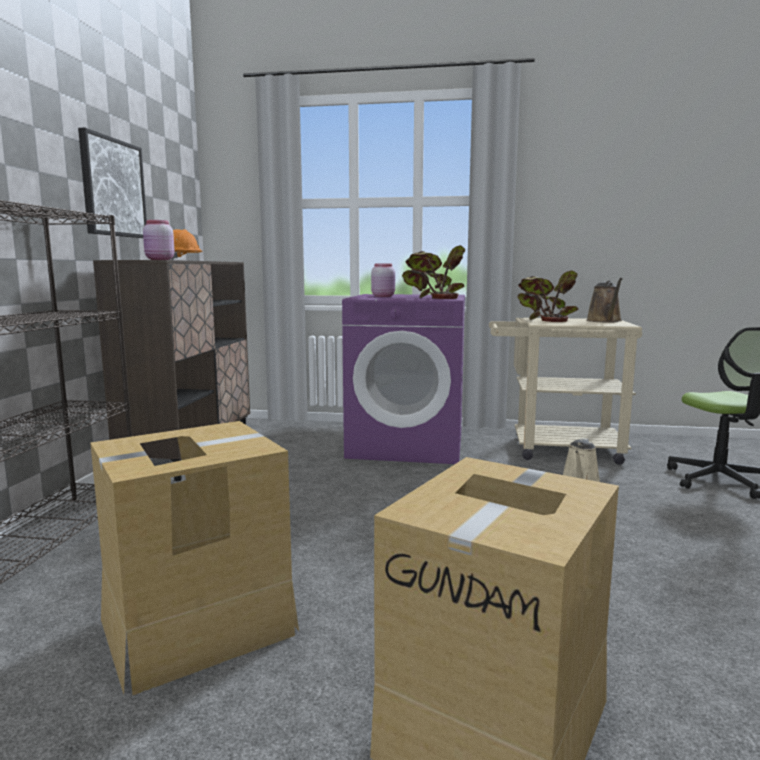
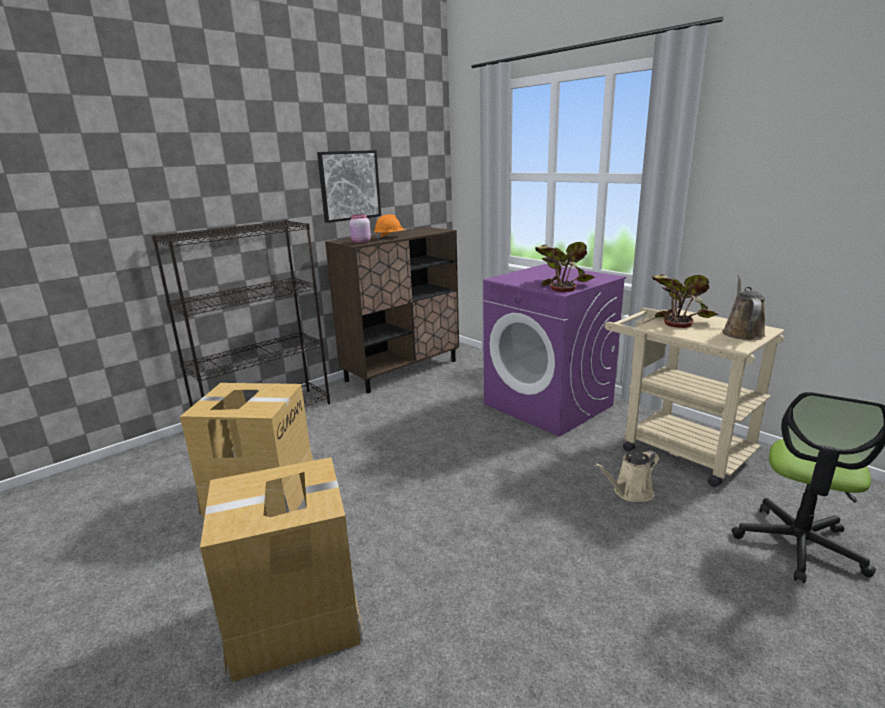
camera: 40 degrees right, 10 degrees up
pink jar [371,263,395,297] -> none
brown watering can [586,278,622,323] -> brown watering can turned 150 degrees clockwise [722,274,765,340]

